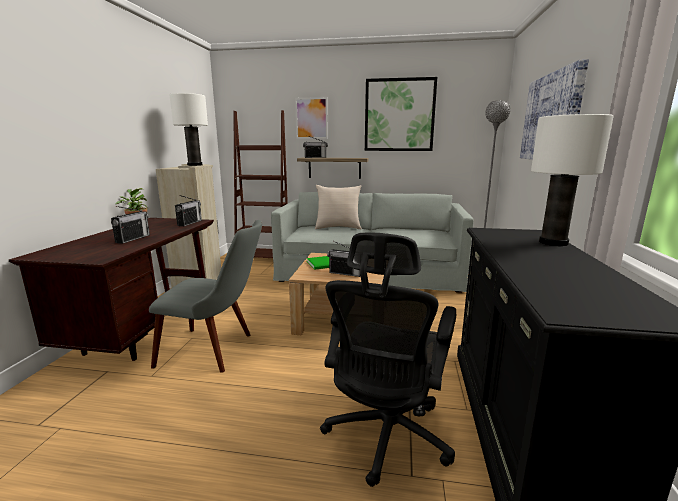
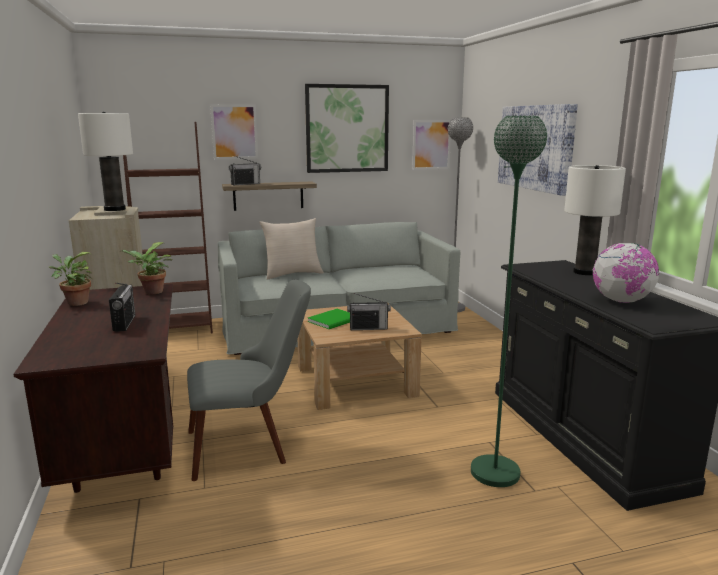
camera: 25 degrees left, 0 degrees up
radio [175,195,202,226] -> potted plant [122,242,173,294]
office chair [320,233,456,487] -> green floor lamp [471,116,547,487]
none -> picture [412,120,451,170]
none -> globe [593,243,659,303]

